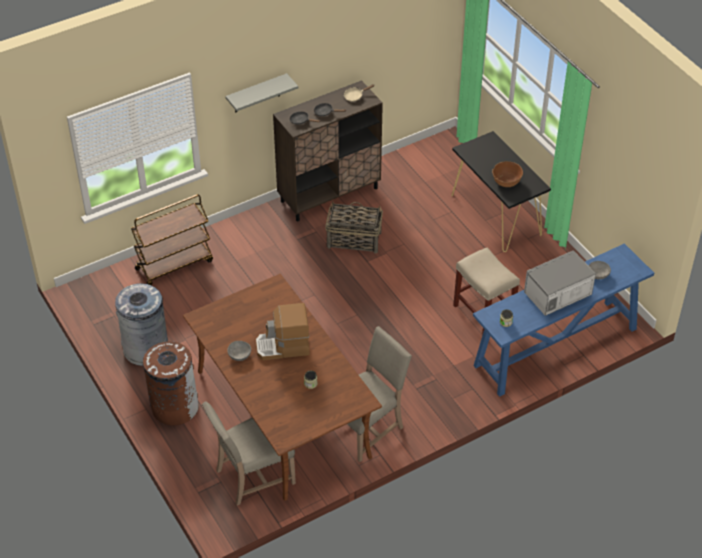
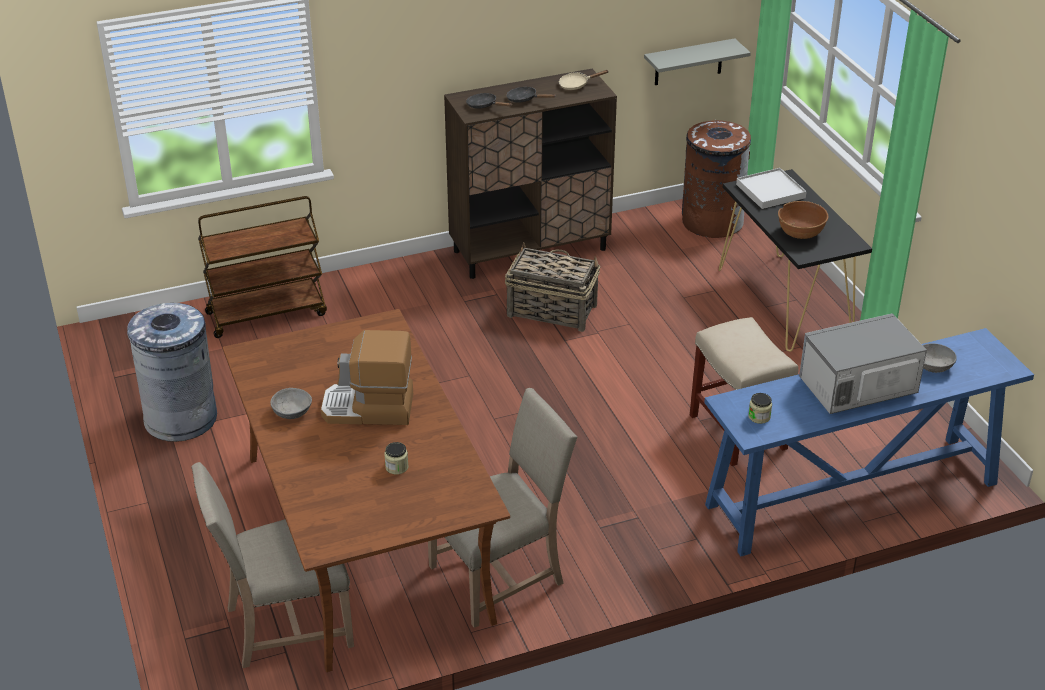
camera: 10 degrees right, 10 degrees down
brown trash can [143,340,199,426] -> brown trash can moved to [682,120,751,238]
grey shelf [225,73,298,113] -> grey shelf moved to [644,38,751,85]
none -> white tray [736,168,807,209]

